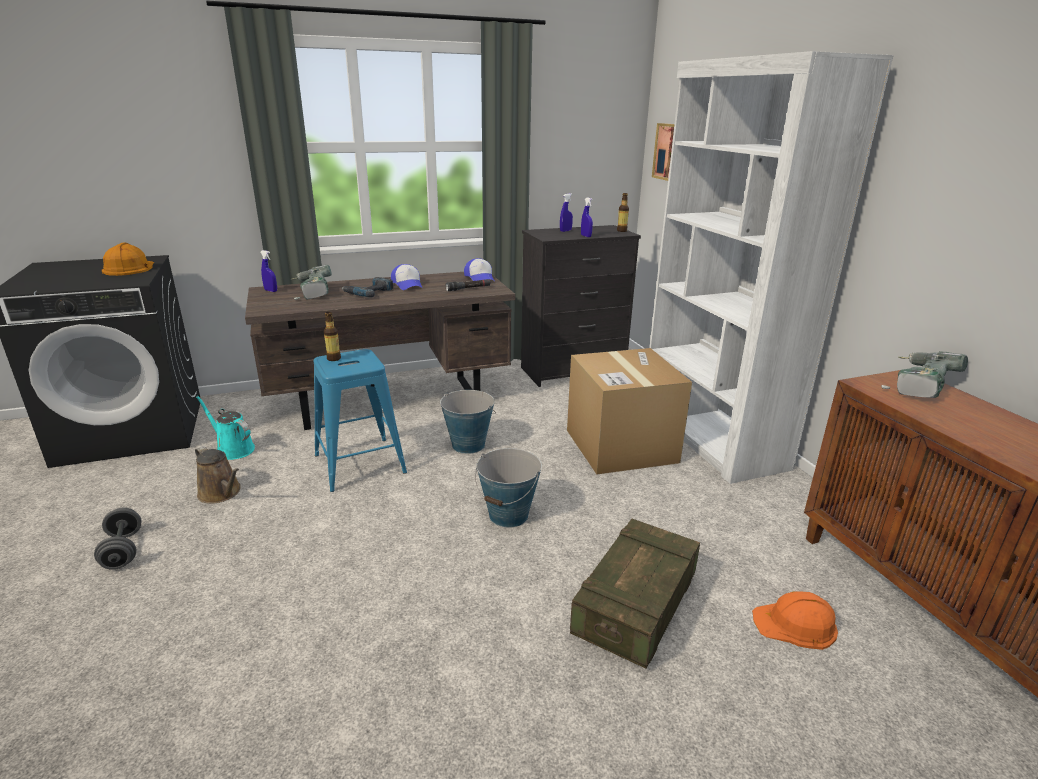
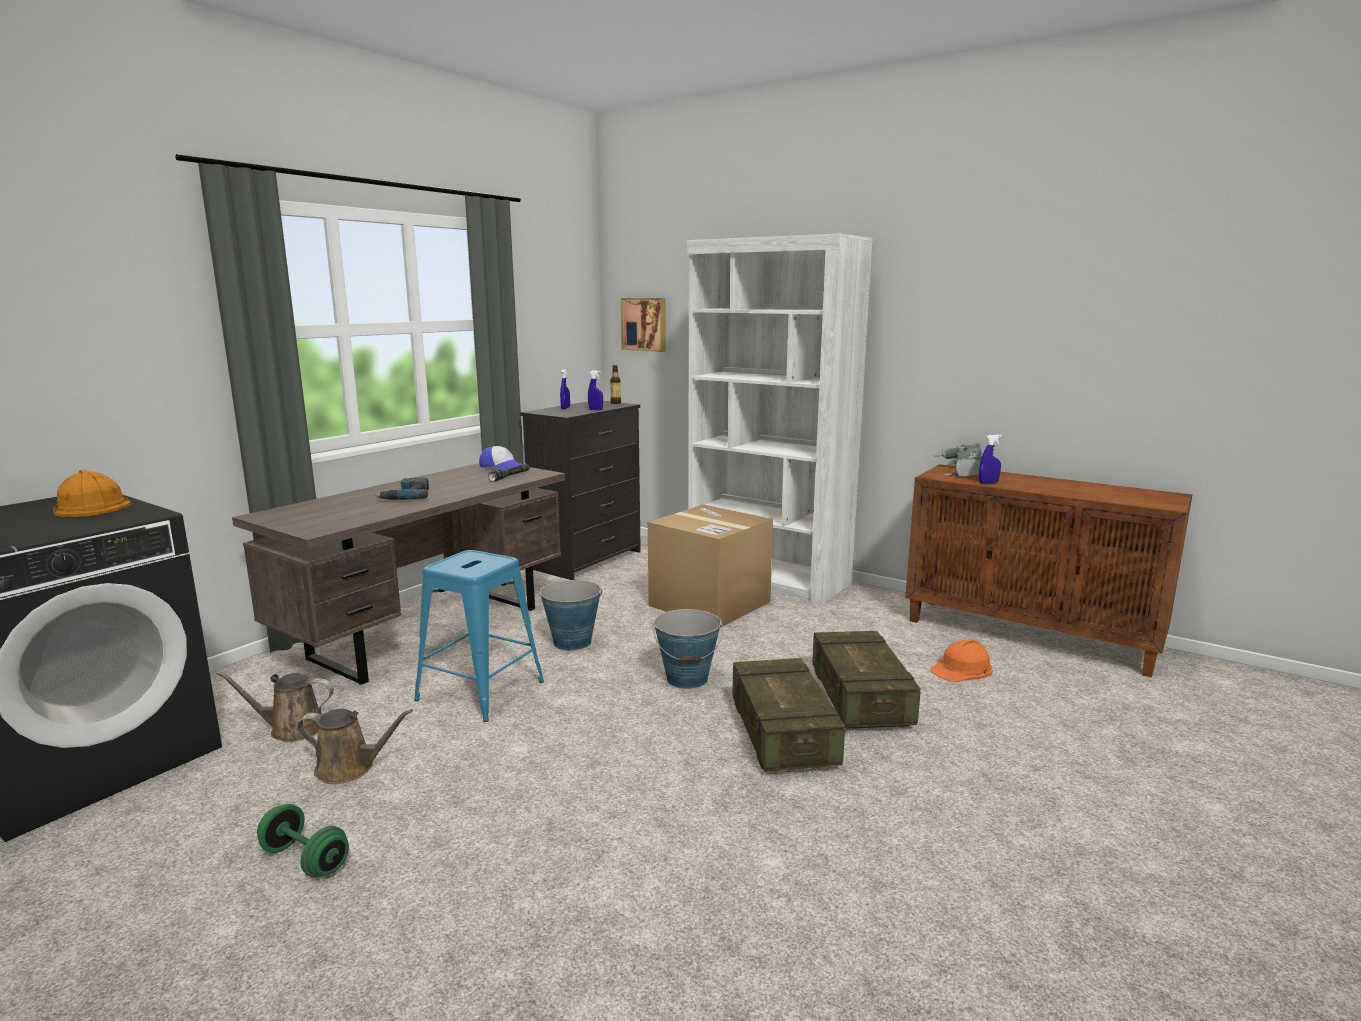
camera: 35 degrees left, 10 degrees down
grey dumbbell [94,507,142,570] -> green dumbbell [257,804,349,877]
turquoise watering can [196,396,255,460] -> brown watering can [215,671,334,742]
blue spray bottle [261,250,277,292] -> blue spray bottle moved to [979,434,1002,483]
power drill [291,265,332,300] -> none
bottle [324,312,341,361] -> none
cap [391,264,423,290] -> none
none -> crate [732,658,845,772]

